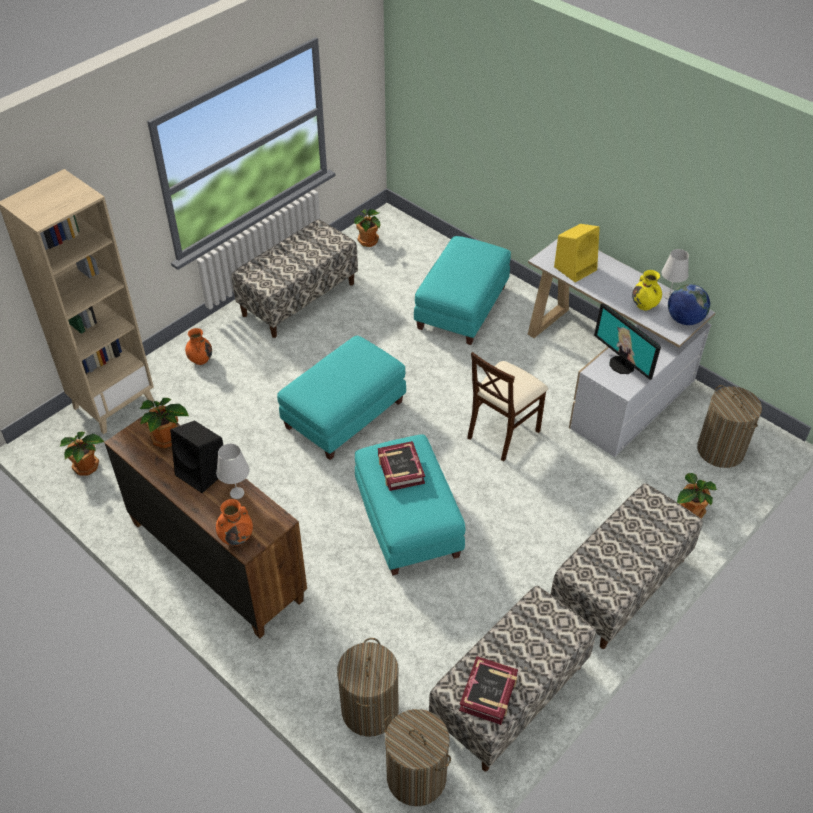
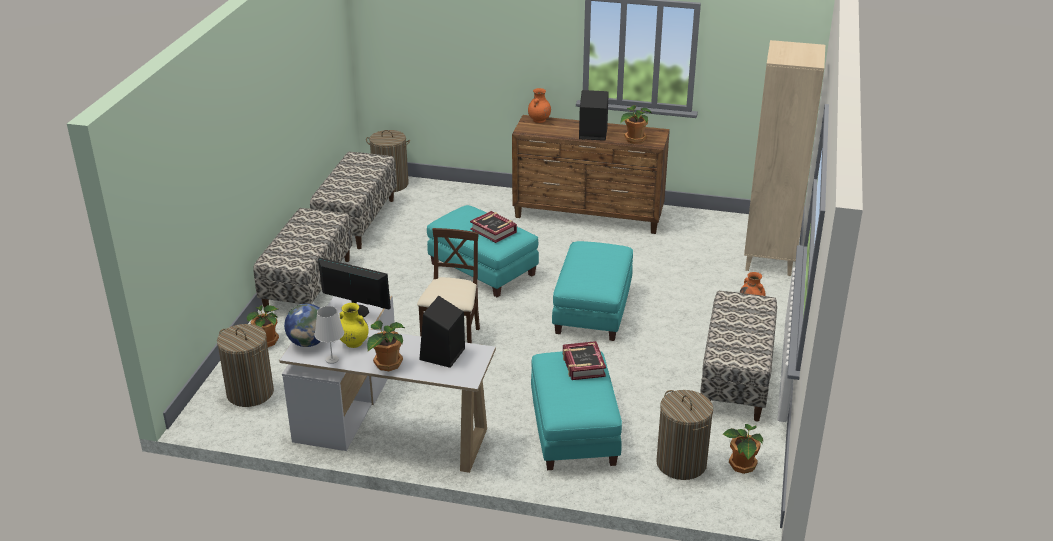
camera: 150 degrees right, 15 degrees down
potted plant [60,431,104,475] -> potted plant moved to [367,320,405,371]
white table lamp [216,443,250,499] -> none
laundry basket [337,638,399,737] -> laundry basket moved to [656,390,713,480]
book [459,656,518,725] -> book moved to [563,341,606,380]
yellow speaker [554,224,600,282] -> black speaker [419,296,465,368]

